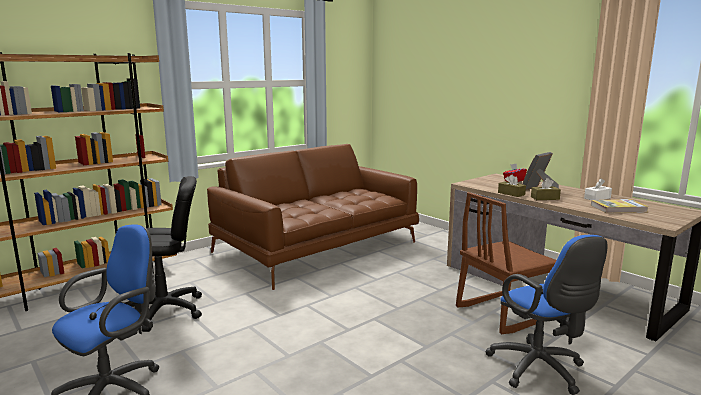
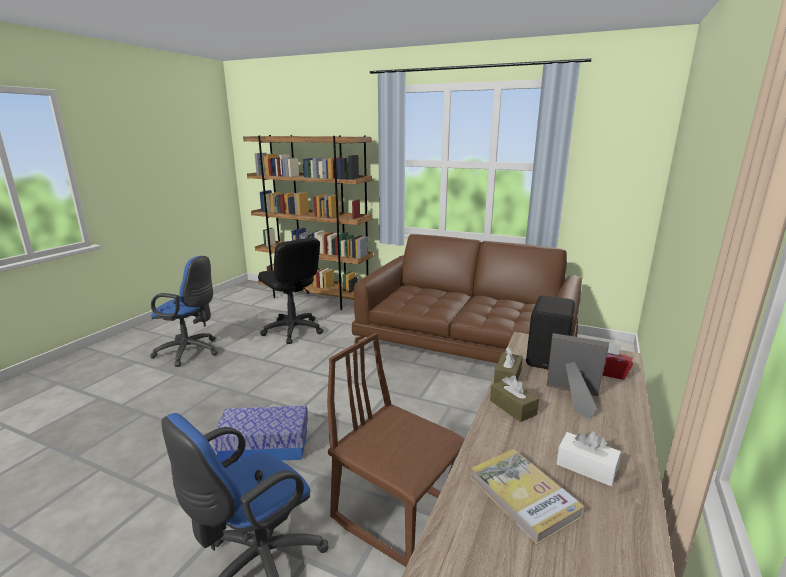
camera: 65 degrees right, 5 degrees up
none -> storage box [212,406,308,463]
none -> black speaker [526,295,575,369]

